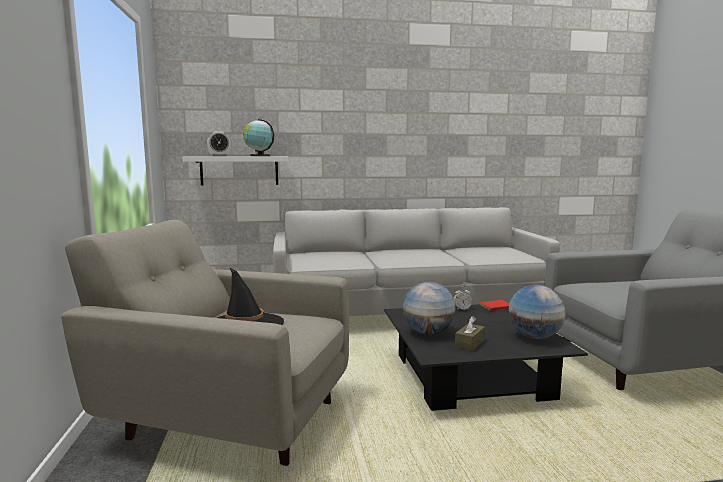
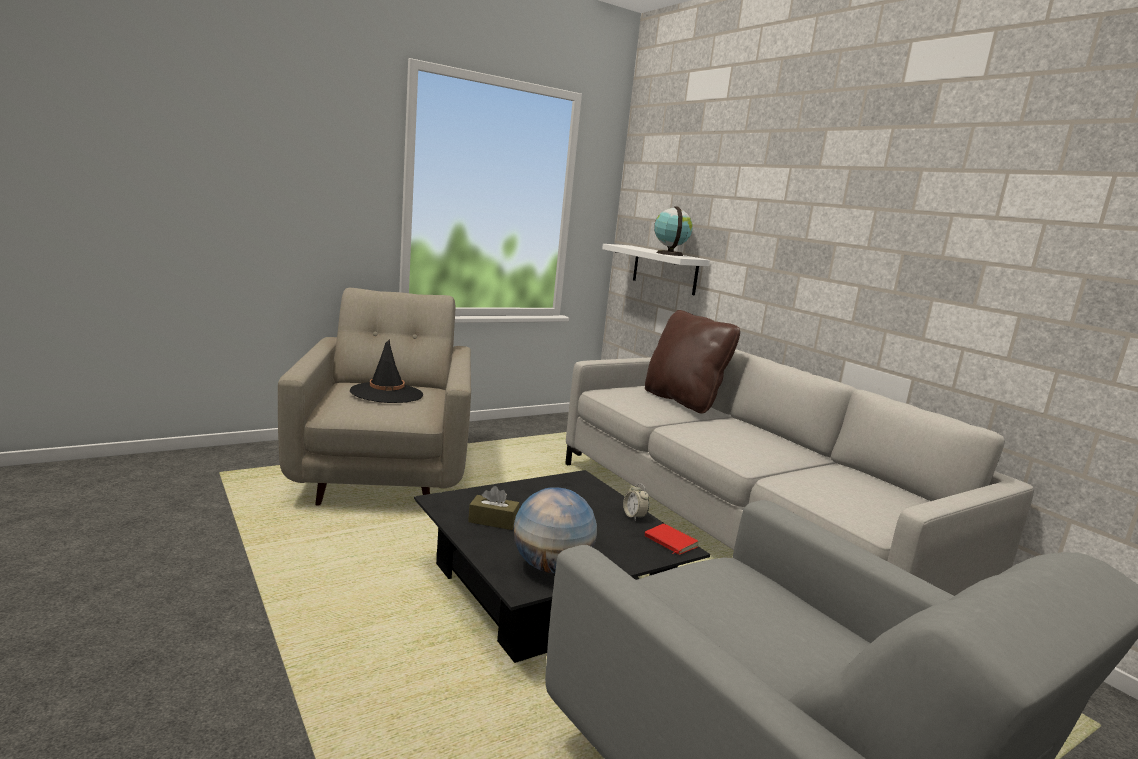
camera: 65 degrees right, 5 degrees up
alarm clock [207,131,231,156] -> none
globe [403,282,456,334] -> none
none -> brown pillow [645,310,740,414]

